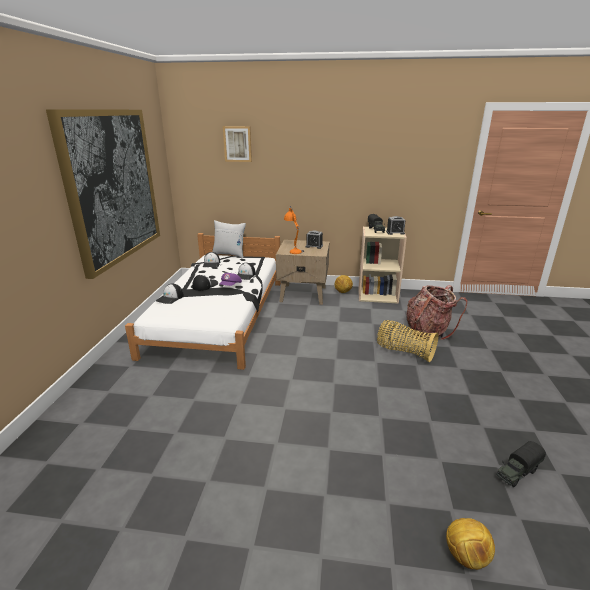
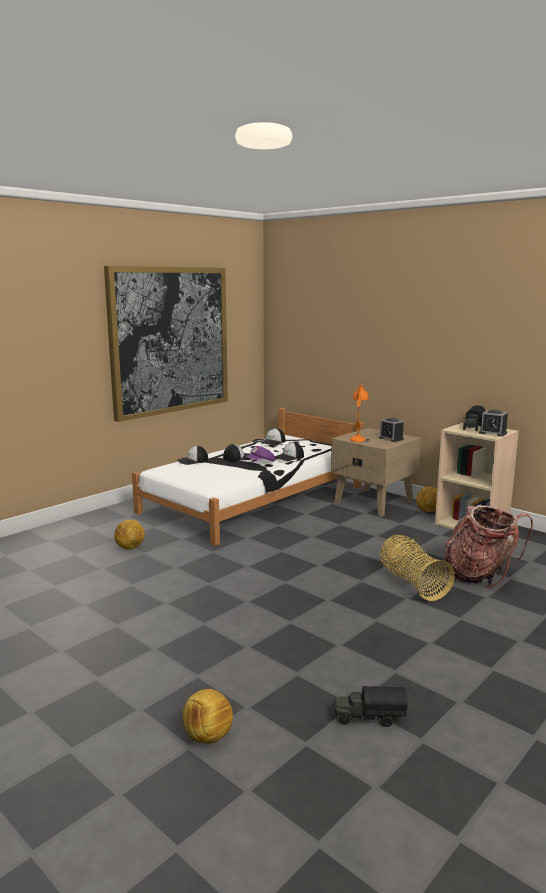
camera: 35 degrees right, 10 degrees down
grey pillow [212,220,246,259] -> none
picture [223,126,252,162] -> none
none -> football [114,520,145,549]

